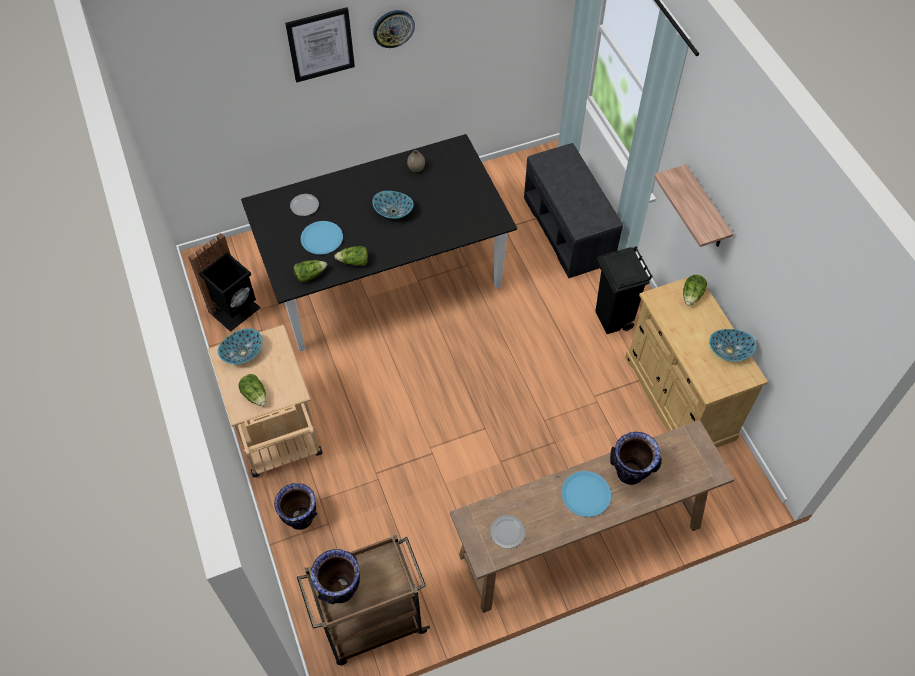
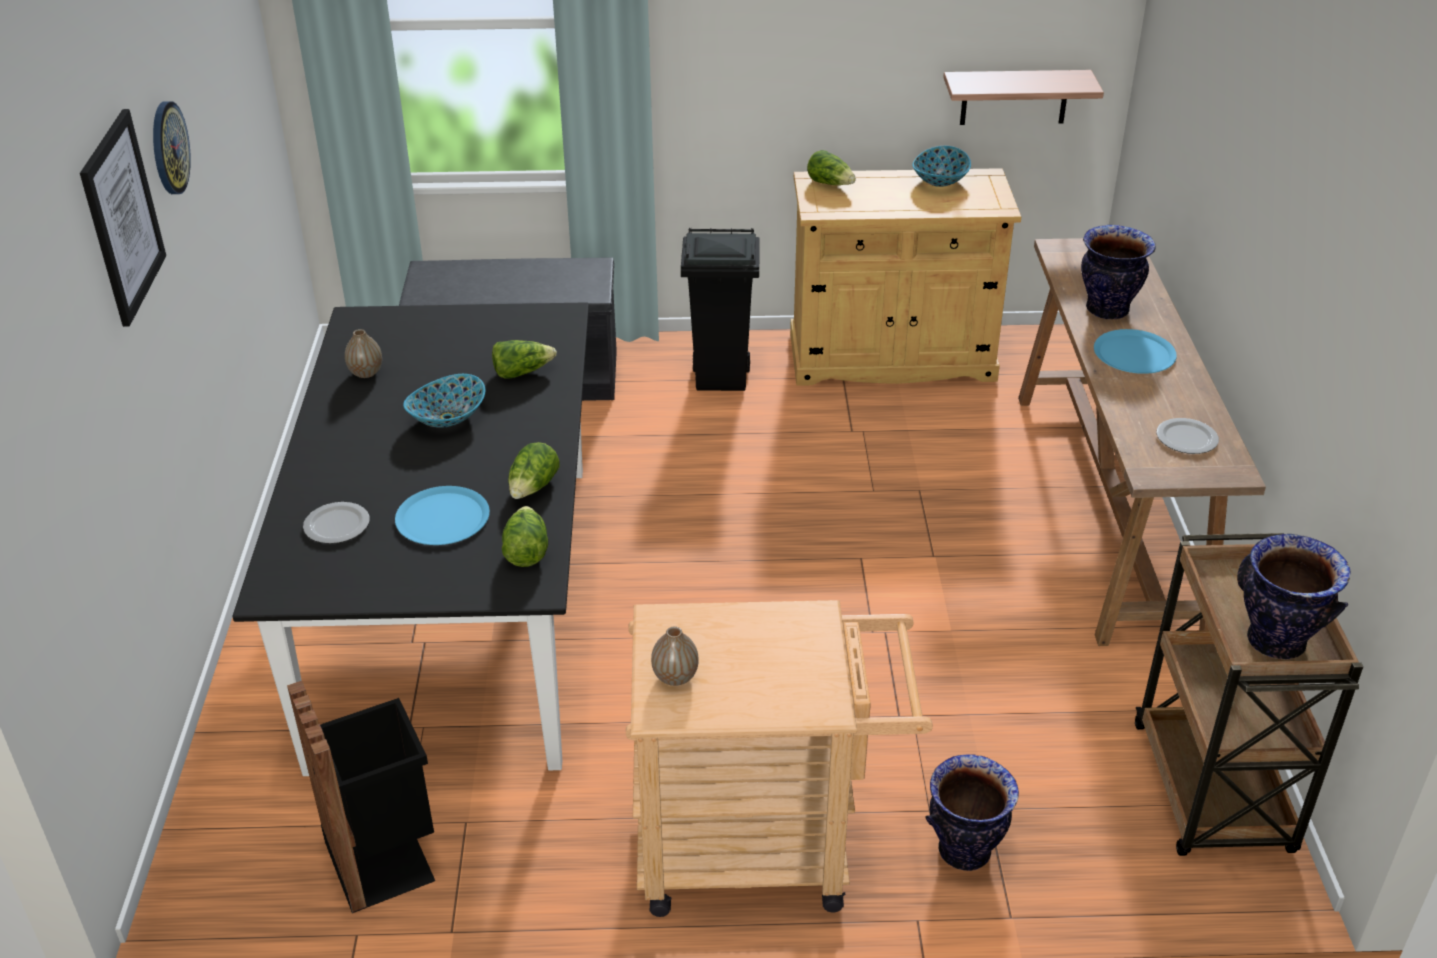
camera: 70 degrees left, 20 degrees down
bowl [218,328,263,364] -> vase [651,626,699,686]
lettuce [238,374,266,406] -> lettuce moved to [492,340,557,379]
shelf [654,164,733,247] -> shelf moved to [943,70,1104,125]

